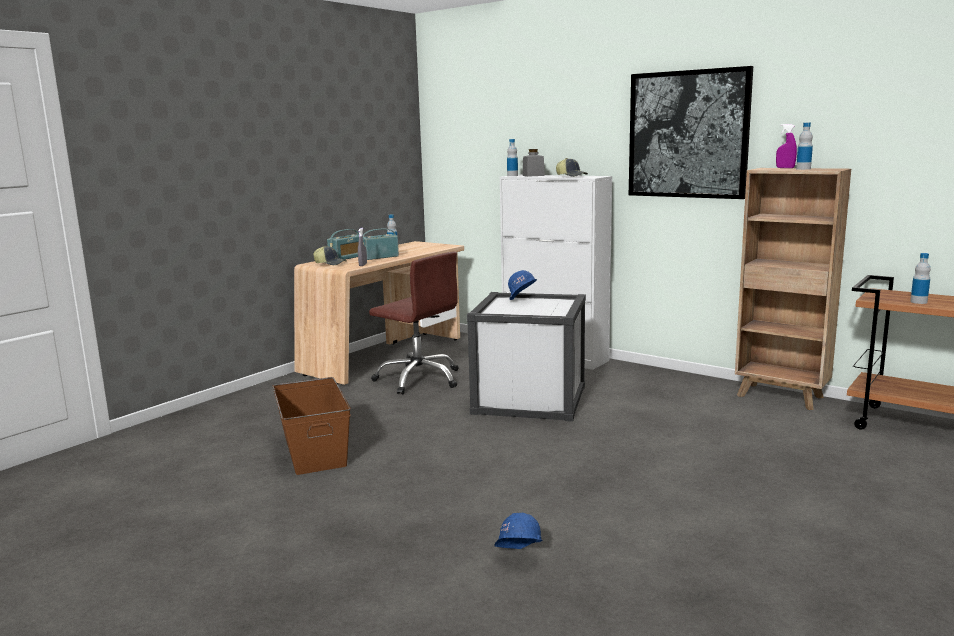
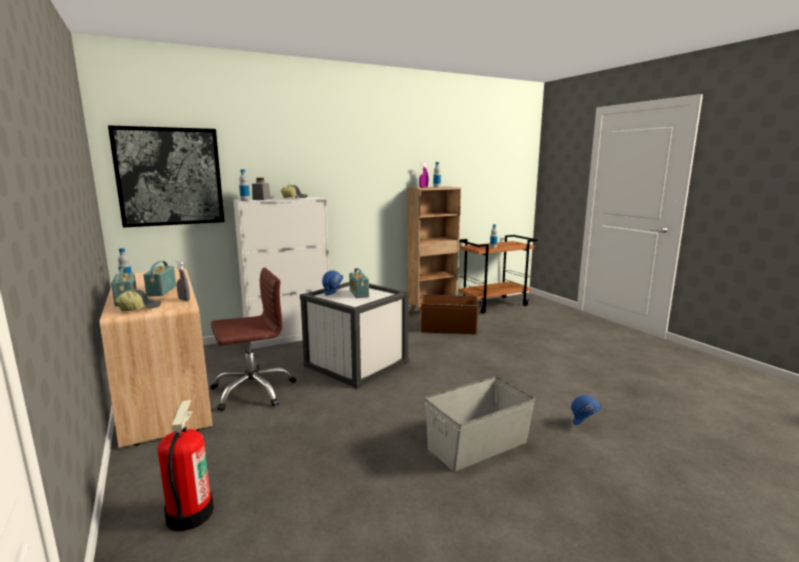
camera: 65 degrees left, 0 degrees up
brown storage box [272,377,351,475] -> brown storage box moved to [421,294,479,334]
picture [629,66,753,199] -> picture moved to [108,125,225,228]
none -> fire extinguisher [158,400,214,531]
none -> radio [349,268,369,298]
none -> grey storage box [425,377,535,472]

